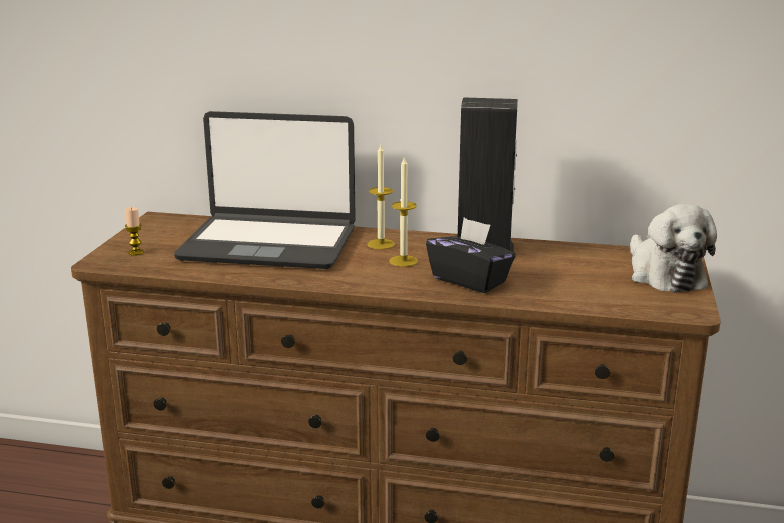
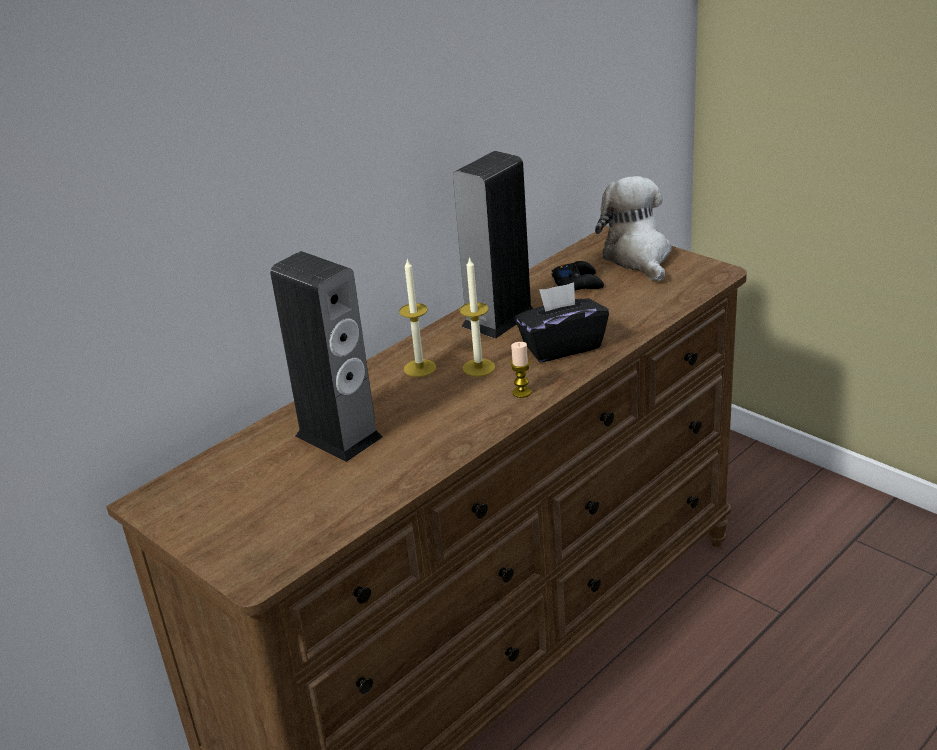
camera: 55 degrees left, 10 degrees up
candle [125,207,144,256] -> candle moved to [510,342,531,398]
laptop [174,111,356,269] -> speaker [270,251,383,462]
plush toy [630,204,717,293] -> plush toy turned 120 degrees counterclockwise [595,176,671,282]
none -> black game controller [552,261,604,291]

